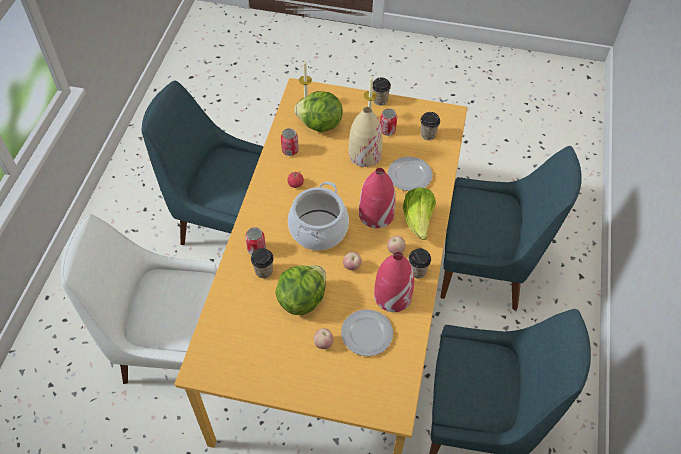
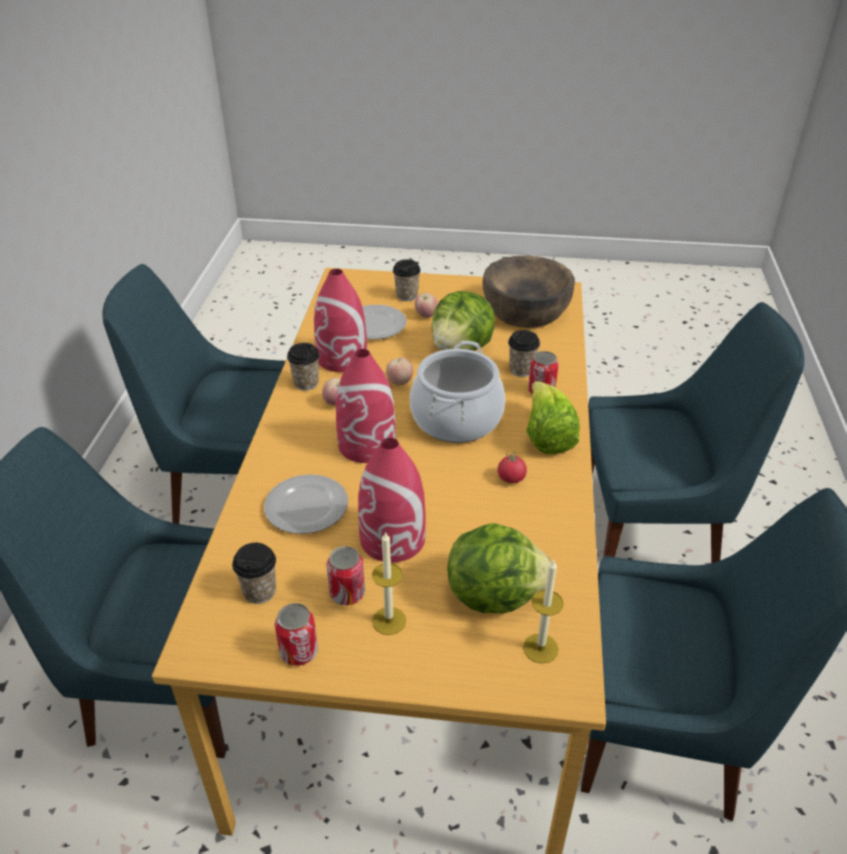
camera: 175 degrees right, 15 degrees down
white chair [60,214,217,384] -> blue chair [588,302,804,563]
can [281,128,299,156] -> can moved to [275,603,318,666]
beige vase [349,107,383,167] -> red vase [358,438,426,562]
cup [373,77,391,105] -> cup moved to [393,259,421,301]
lettuce [403,187,436,240] -> lettuce moved to [526,381,580,454]
none -> brown bowl [482,255,575,328]

